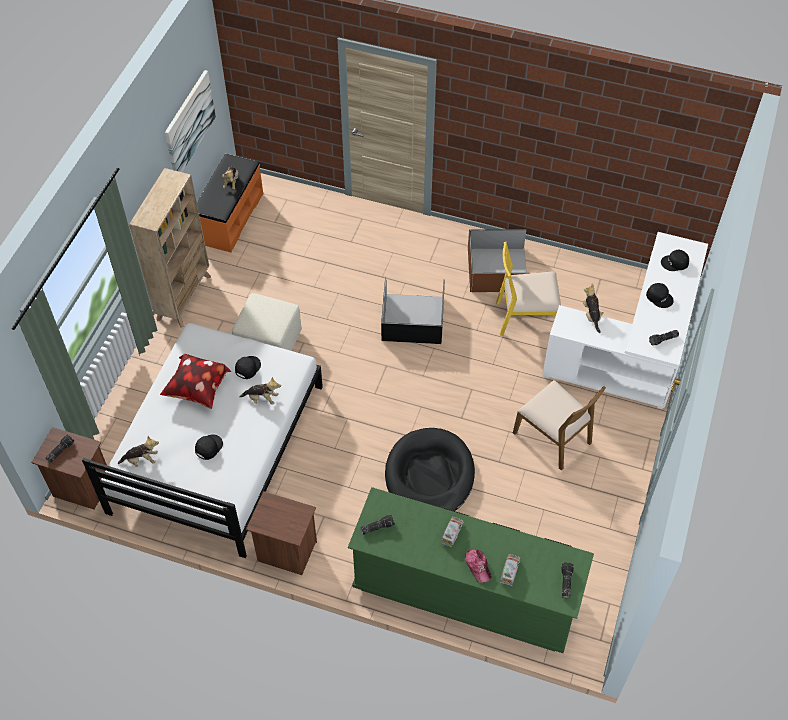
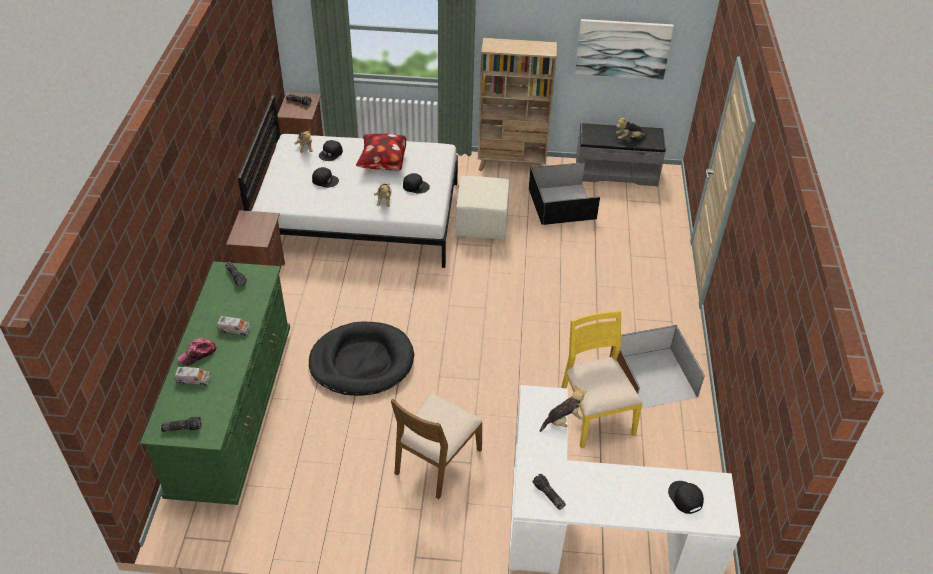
camera: 75 degrees right, 10 degrees down
orange bench [197,154,263,252] -> grey bench [576,123,666,186]
black storage box [381,277,445,344] -> black storage box moved to [529,162,600,225]
black cap [646,283,674,308] -> black cap moved to [319,140,343,161]

